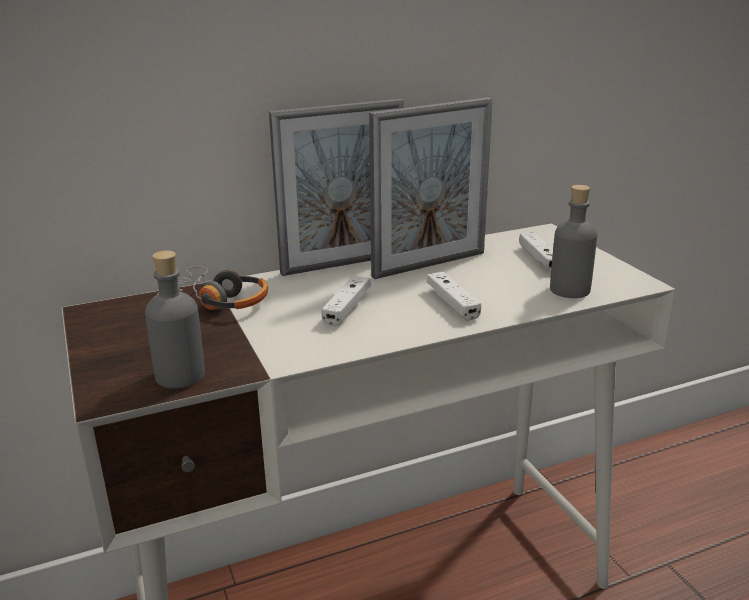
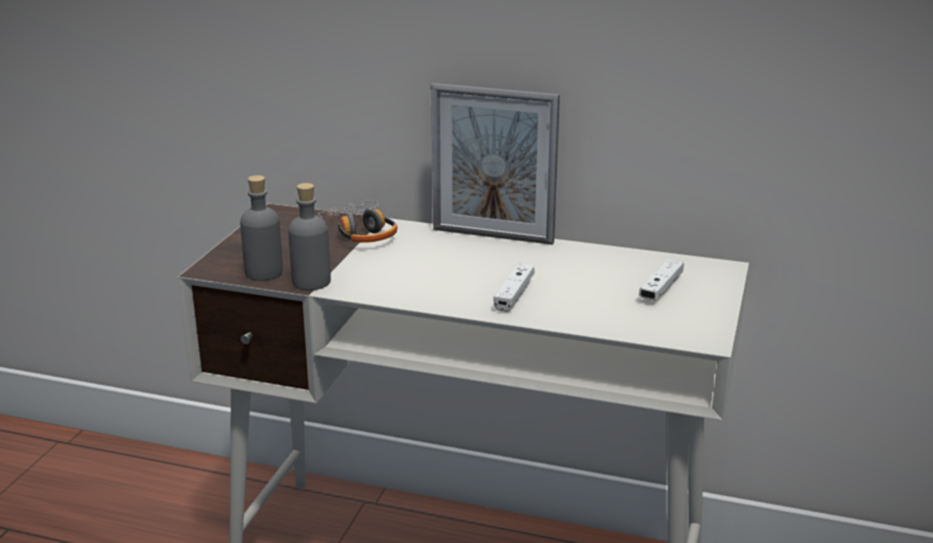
camera: 40 degrees right, 0 degrees up
white game controller [321,276,371,326] -> none
picture frame [369,97,493,279] -> none
grey bottle [550,185,597,298] -> grey bottle moved to [288,183,331,290]

